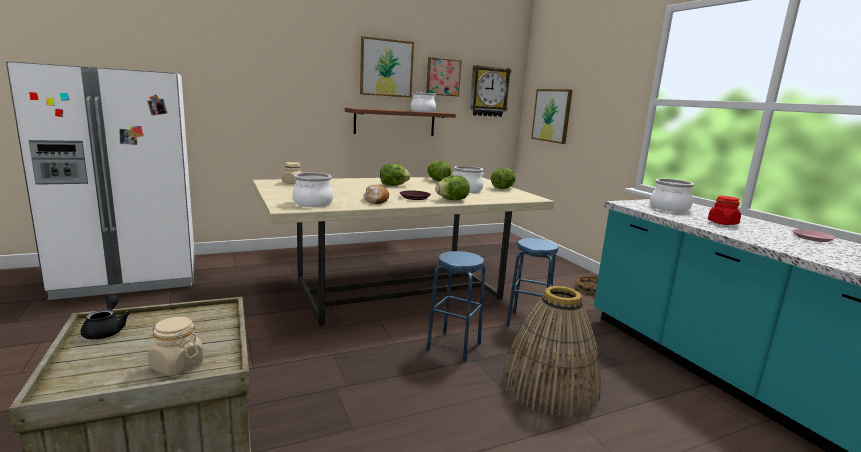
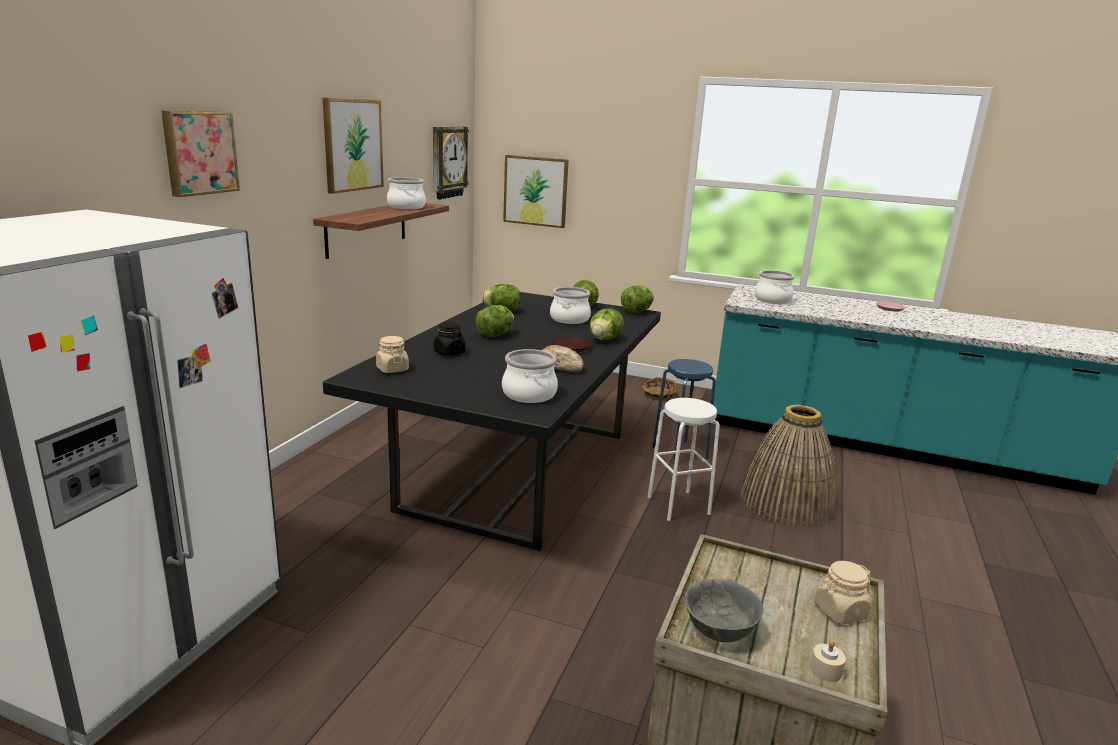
camera: 45 degrees left, 5 degrees up
black teapot [81,295,131,339] -> grey bowl [685,579,764,642]
beige dining table [253,177,554,326] -> black dining table [323,292,661,551]
picture [426,57,462,97] -> picture moved to [161,111,240,197]
blue stool [427,251,485,362] -> white stool [648,398,720,521]
red jar [708,196,741,225] -> none
none -> black jar [434,322,465,356]
none -> lettuce [621,285,654,313]
none -> beige candle [810,641,846,682]

